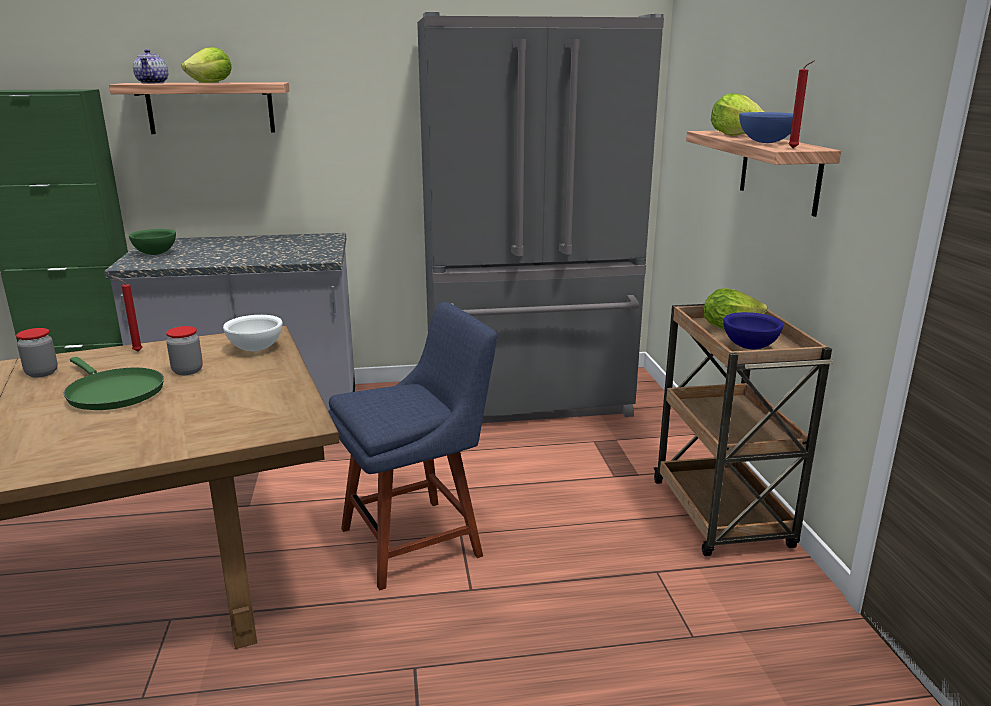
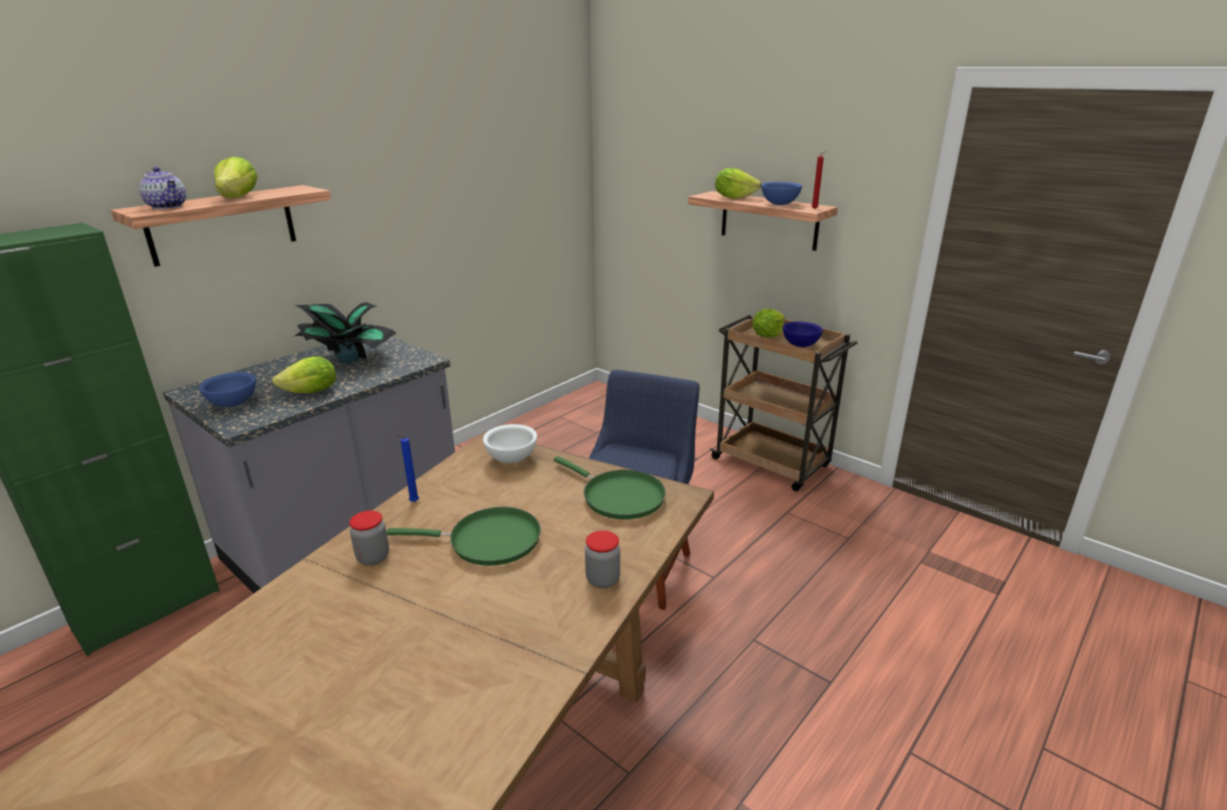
camera: 40 degrees left, 5 degrees up
red candle [116,277,142,352] -> blue candle [396,435,419,502]
green bowl [129,229,176,255] -> blue bowl [199,372,256,407]
jar [166,326,203,375] -> jar moved to [585,530,620,588]
grey fridge [417,12,664,423] -> none
none -> lettuce [272,356,336,393]
none -> potted plant [293,302,396,363]
none -> green frying pan [554,456,666,520]

